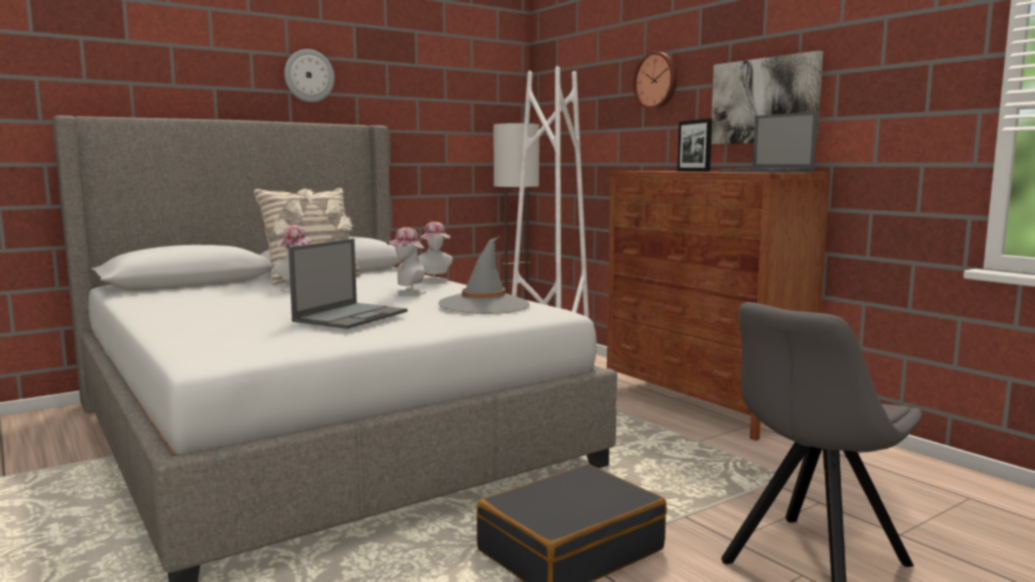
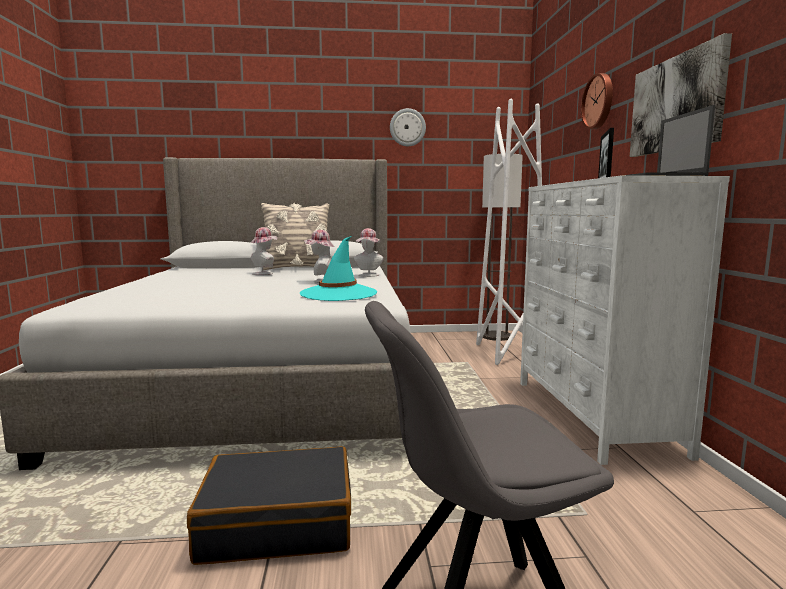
camera: 30 degrees right, 0 degrees up
wall clock [284,49,335,102] -> wall clock moved to [390,108,426,146]
laptop [288,239,408,329] -> none
grey hat [438,236,530,314] -> turquoise hat [300,236,377,301]
brown dresser [607,171,831,441] -> white dresser [520,175,730,465]

